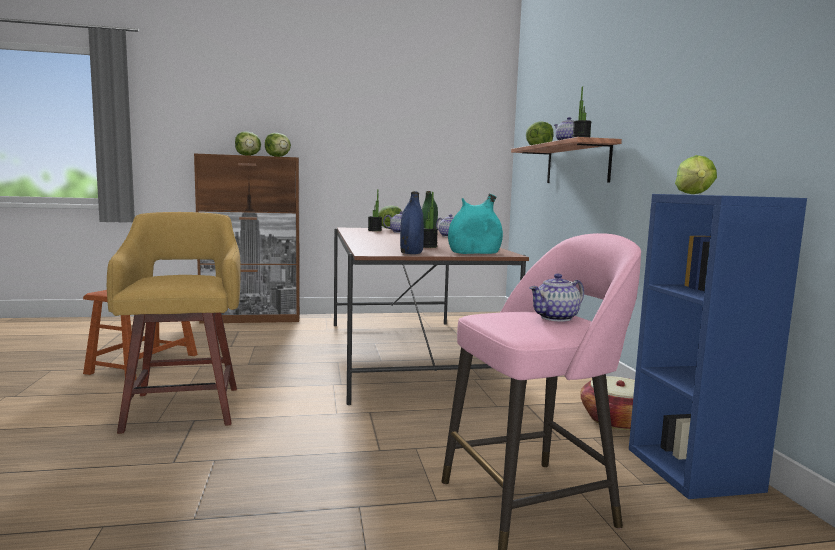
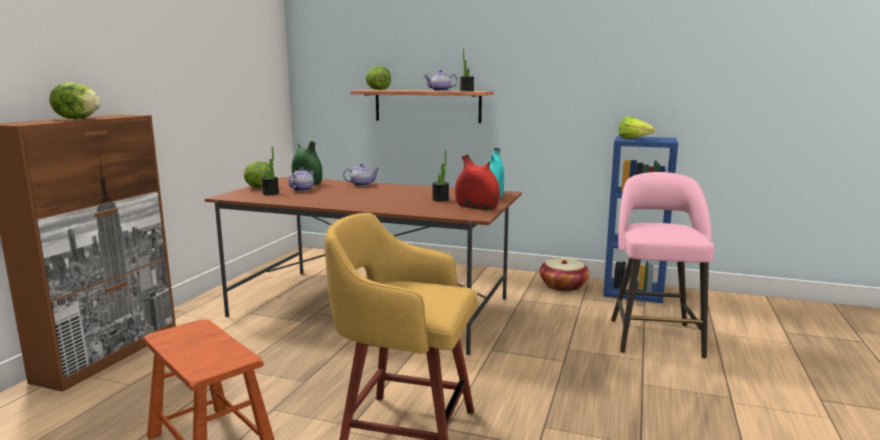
camera: 60 degrees left, 5 degrees up
lettuce [265,133,291,157] -> none
blue vase [400,191,424,254] -> red vase [455,155,500,210]
teapot [529,273,584,322] -> none

